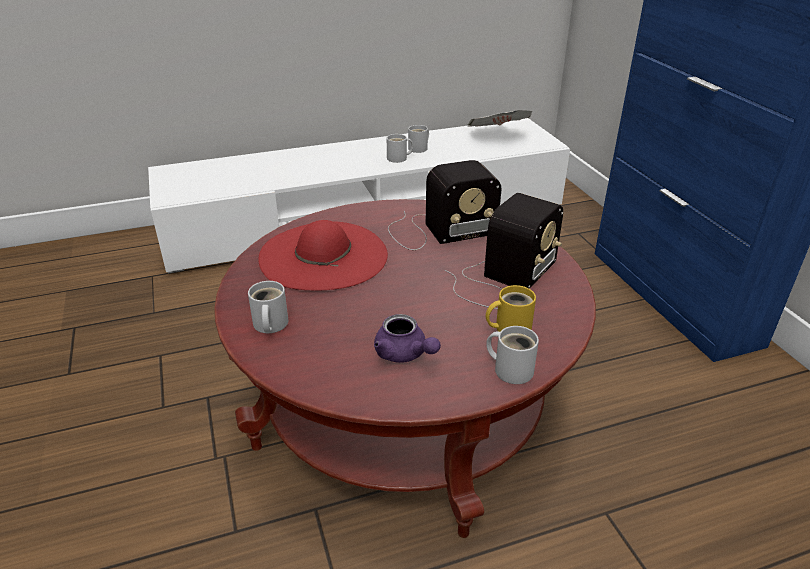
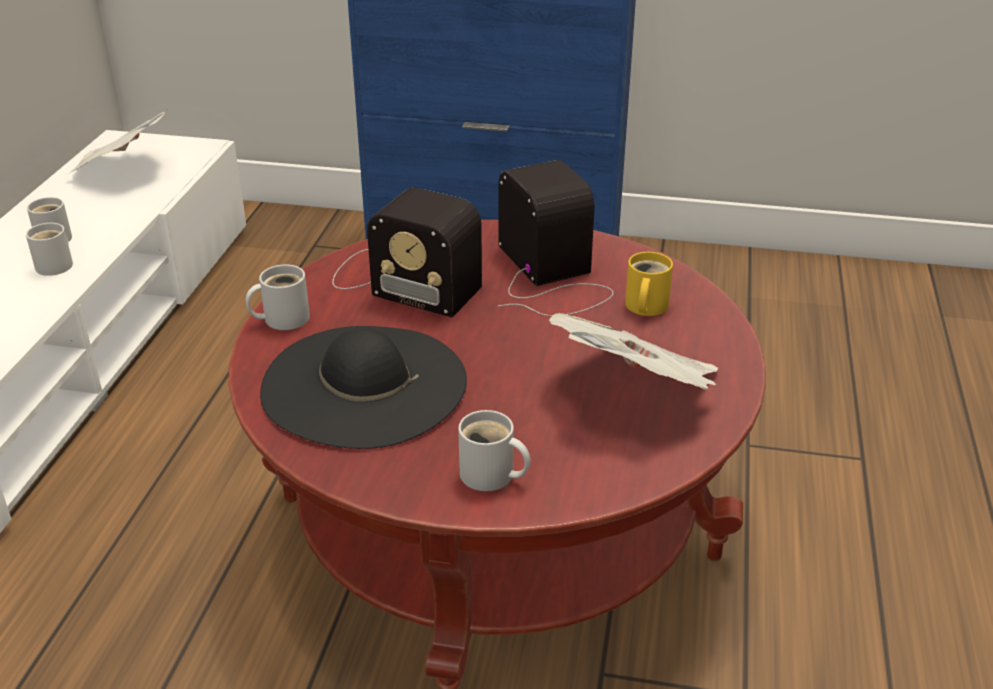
camera: 60 degrees left, 0 degrees up
red hat [258,220,388,290] -> black hat [260,326,467,449]
purple teapot [374,314,441,363] -> newspaper [549,313,718,390]
radio [388,160,501,250] -> radio turned 105 degrees clockwise [332,188,482,317]
white mug [486,326,539,384] -> white mug moved to [246,265,310,330]

